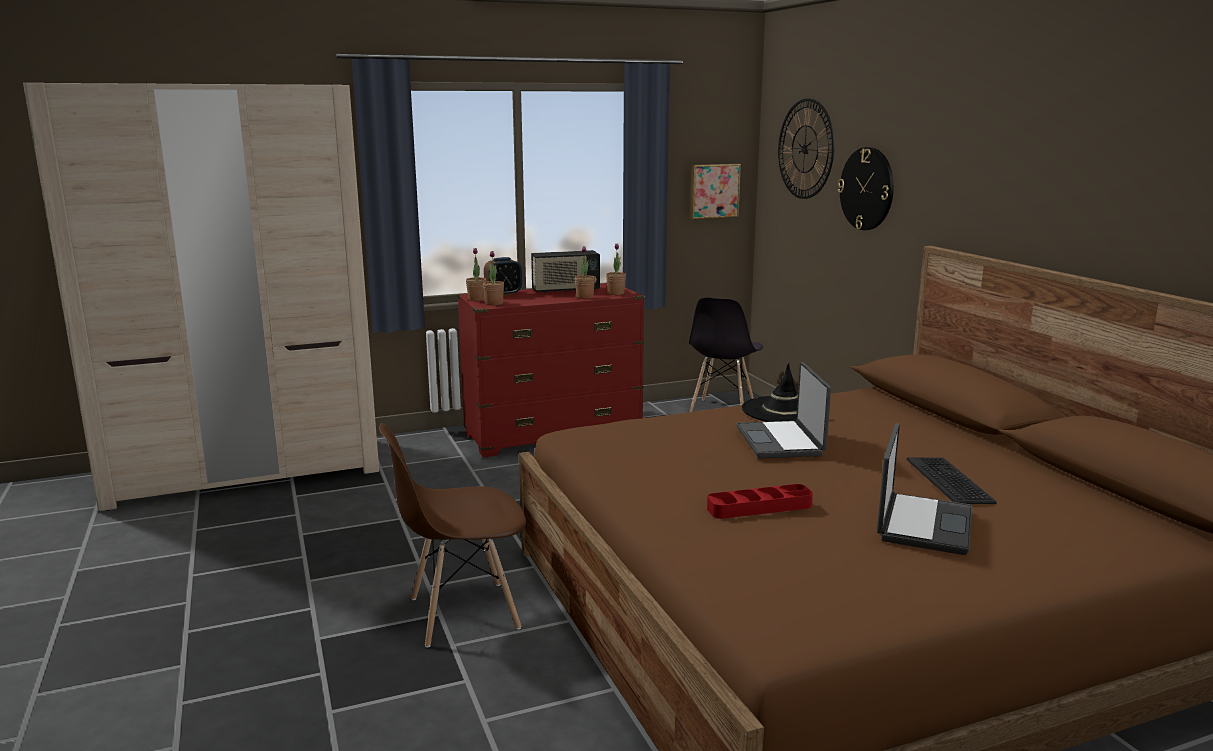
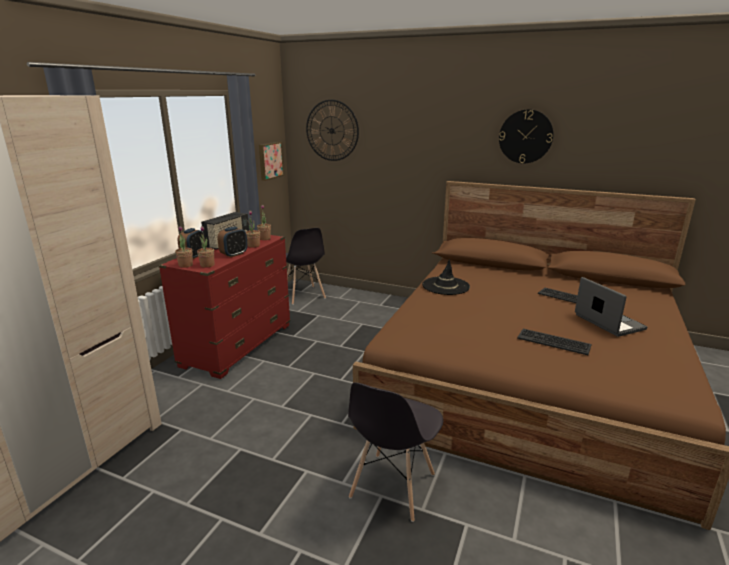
camera: 45 degrees left, 5 degrees up
brown chair [379,423,526,648] -> grey chair [348,382,443,522]
red tray [707,484,813,519] -> keyboard [517,329,591,355]
laptop [736,362,831,458] -> none
wall clock [838,147,894,230] -> wall clock moved to [499,109,553,163]
none -> alarm clock [217,227,248,257]

